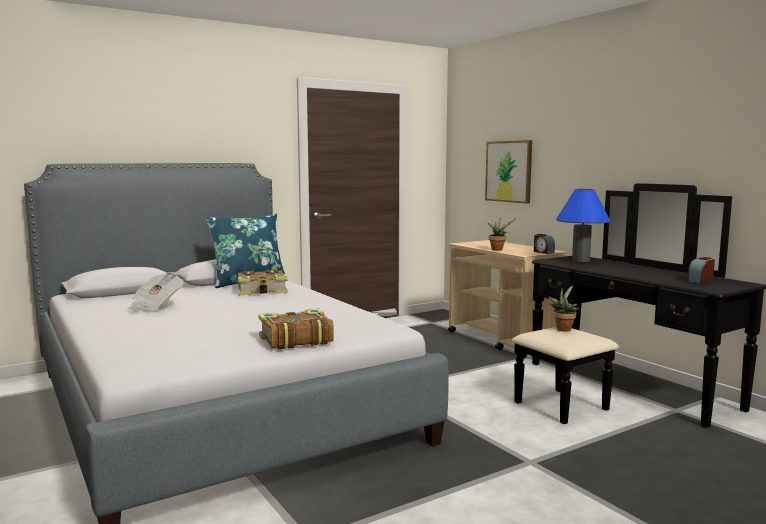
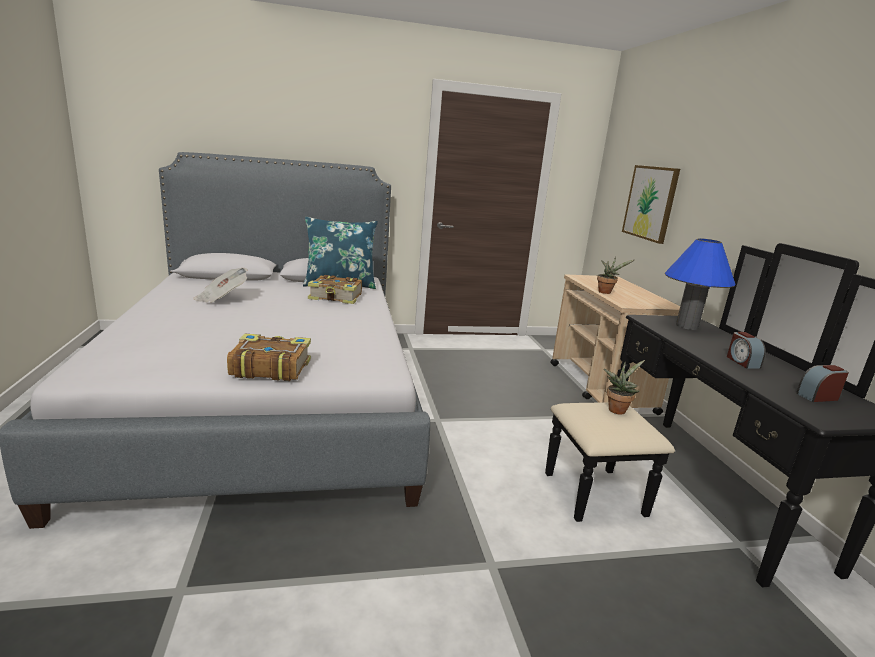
camera: 20 degrees right, 10 degrees up
alarm clock [534,234,555,254] -> alarm clock moved to [727,332,766,369]

